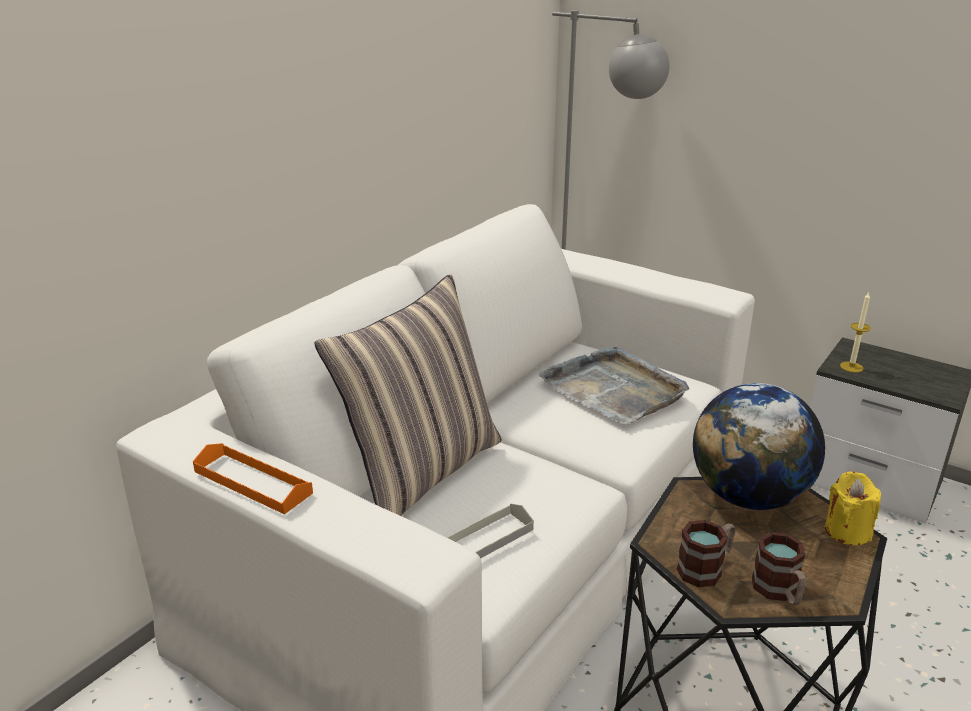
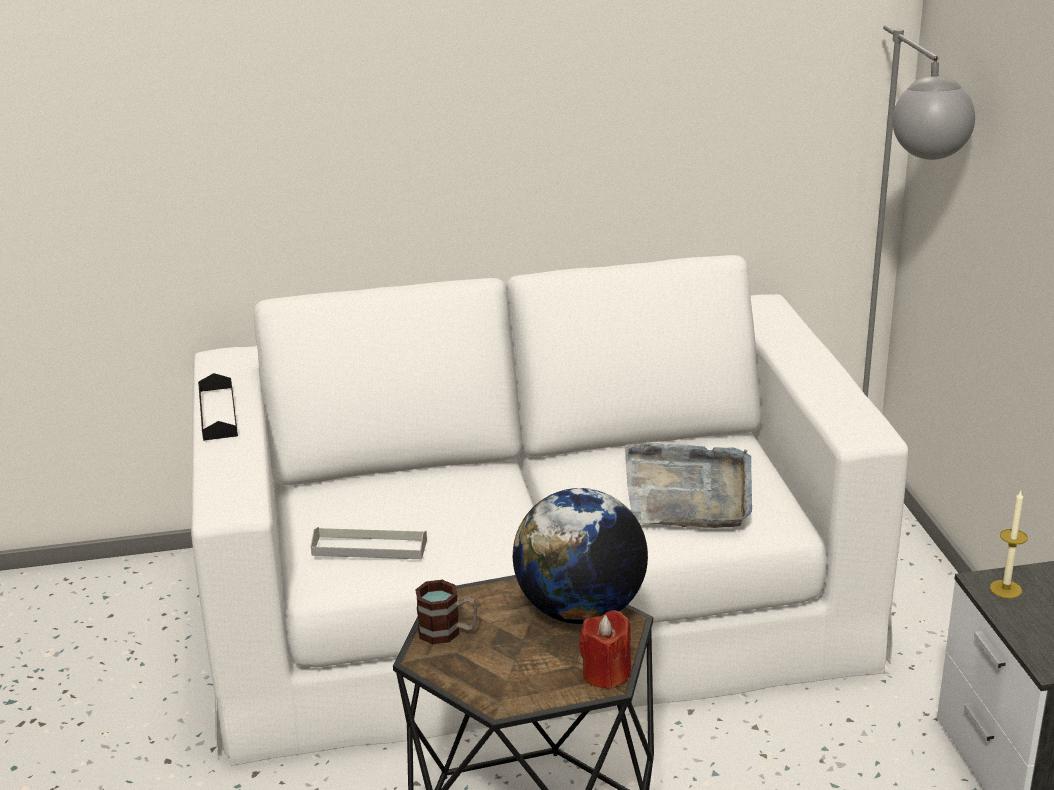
camera: 45 degrees right, 0 degrees up
orange tray [193,443,313,514] -> black tray [198,373,238,441]
pillow [314,274,502,516] -> none
mug [752,532,806,605] -> none
yellow candle [825,471,881,545] -> red candle [579,610,631,690]

